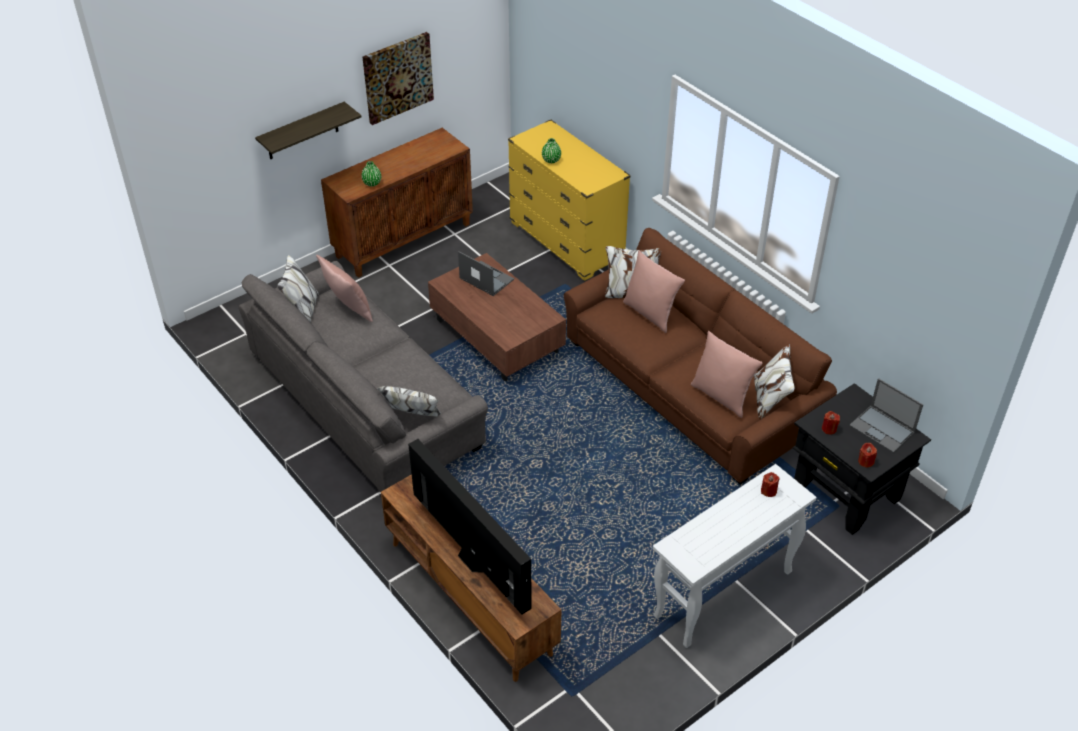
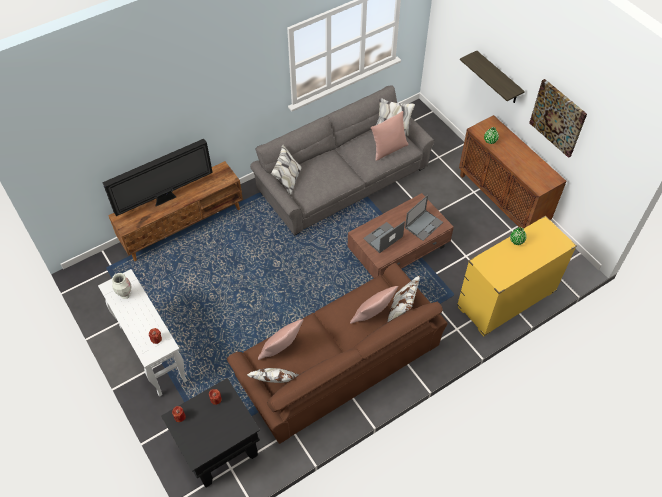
camera: 95 degrees right, 10 degrees up
laptop [849,378,923,453] -> laptop moved to [363,221,405,253]
none -> vase [112,273,131,299]

